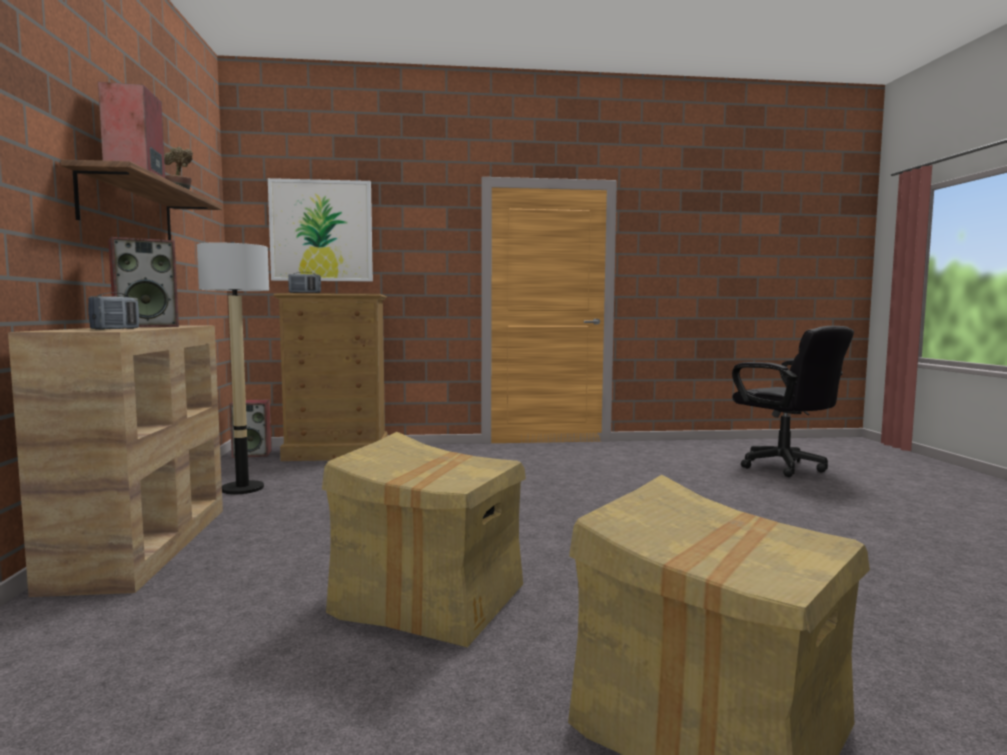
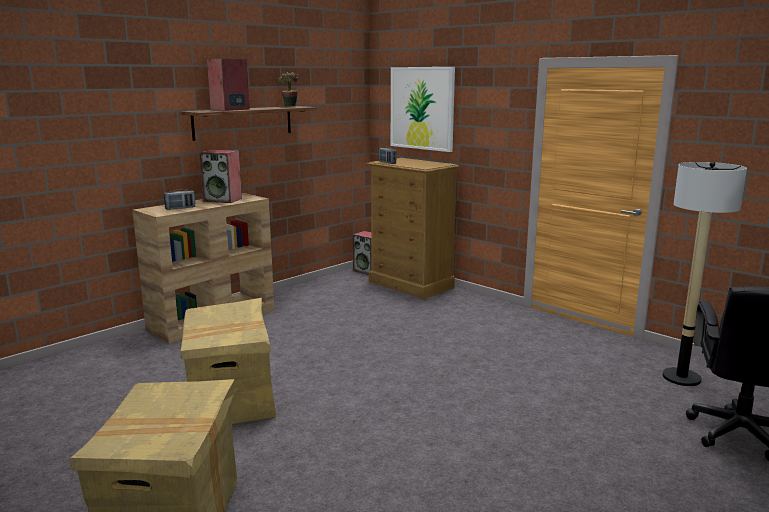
camera: 50 degrees right, 10 degrees up
floor lamp [197,242,269,494] -> floor lamp moved to [662,162,747,386]

